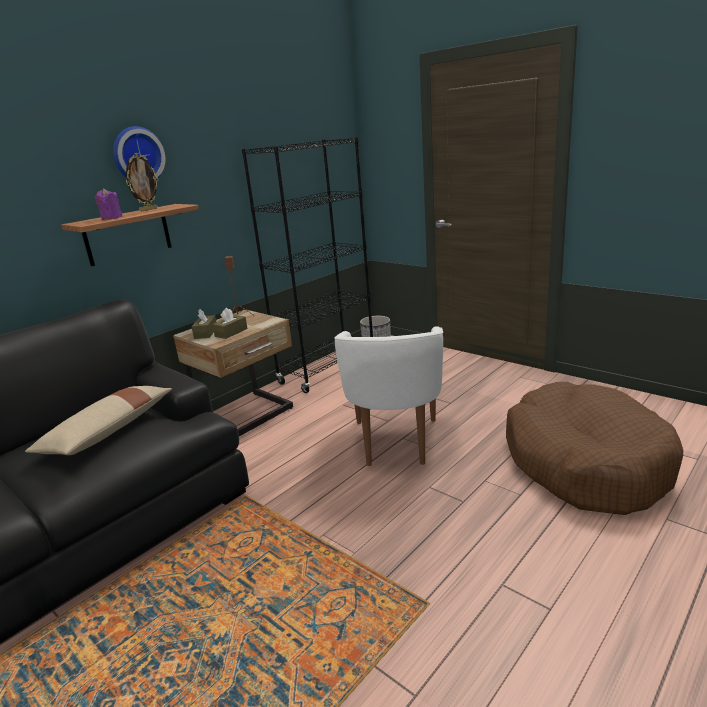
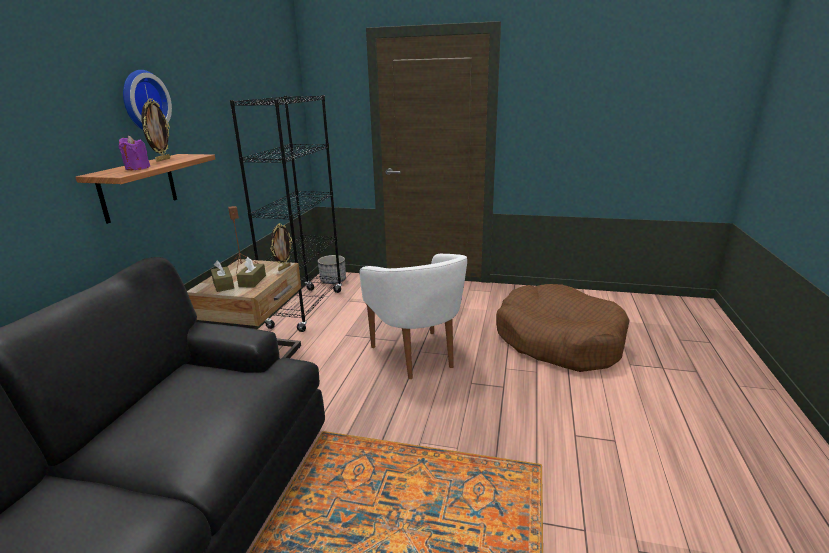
camera: 30 degrees left, 0 degrees up
beige pillow [25,386,172,455] -> none
none -> picture frame [270,223,293,271]

